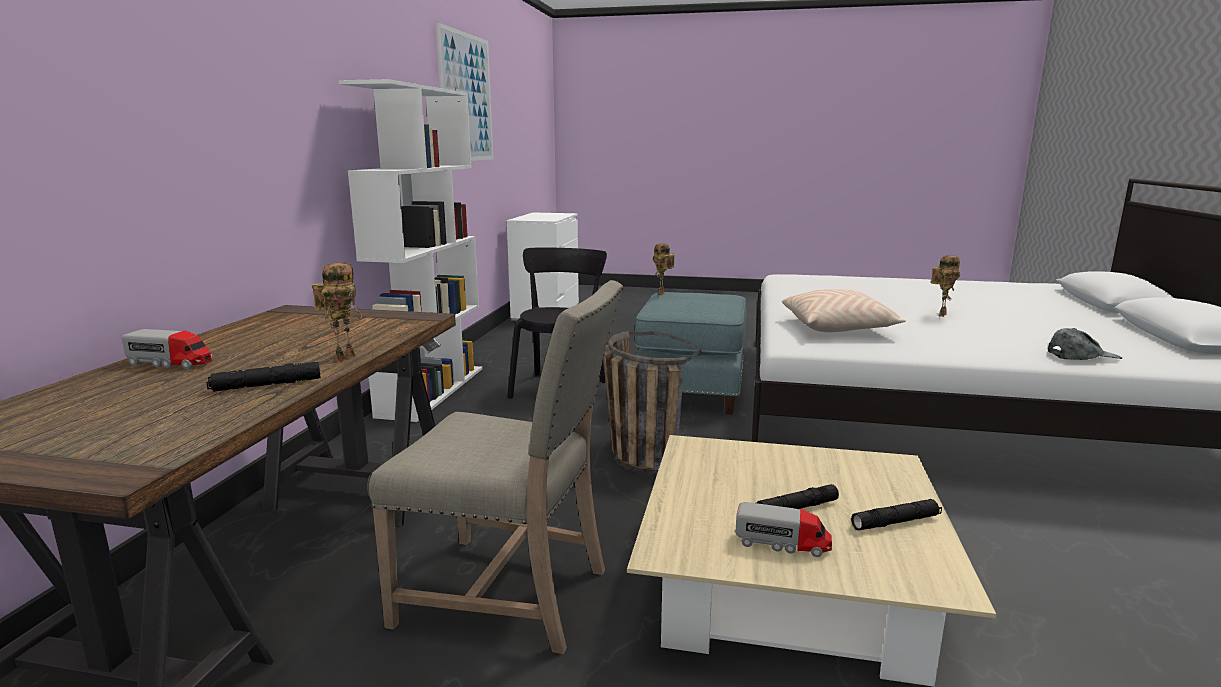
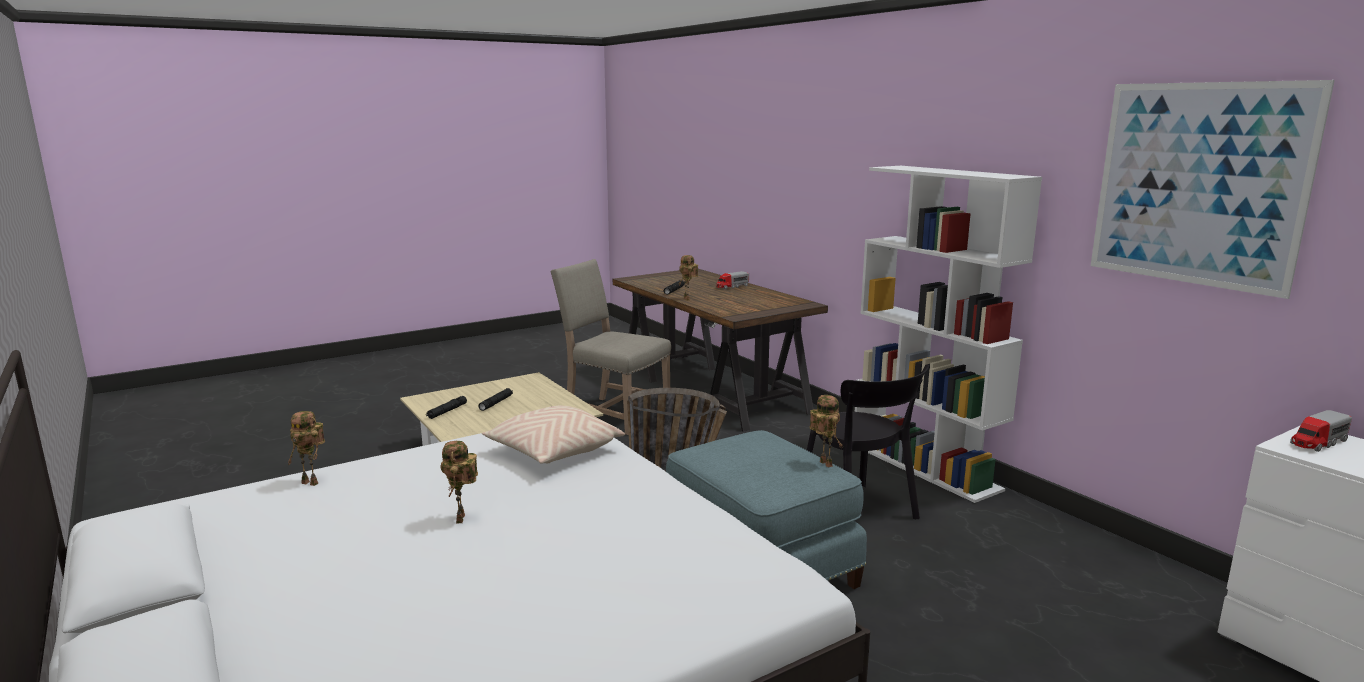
camera: 135 degrees right, 0 degrees up
beige chair [367,280,623,654] -> beige chair turned 60 degrees clockwise [550,259,671,435]
toy truck [736,502,832,557] -> toy truck moved to [1290,410,1352,452]
grey cap [1048,328,1122,360] -> toy robot [288,411,325,486]

